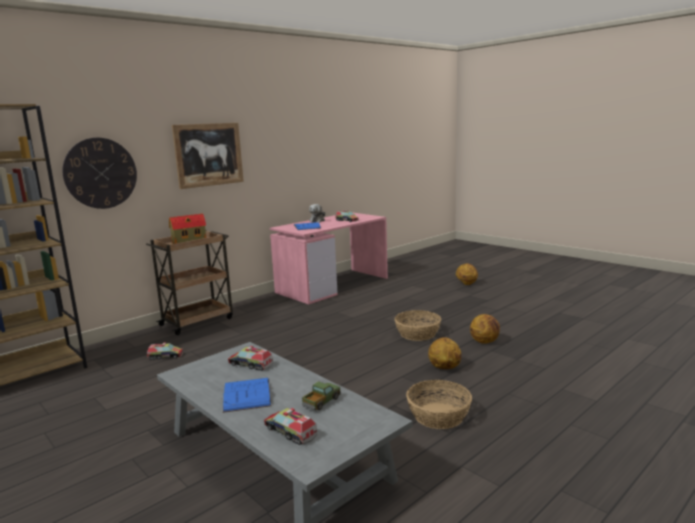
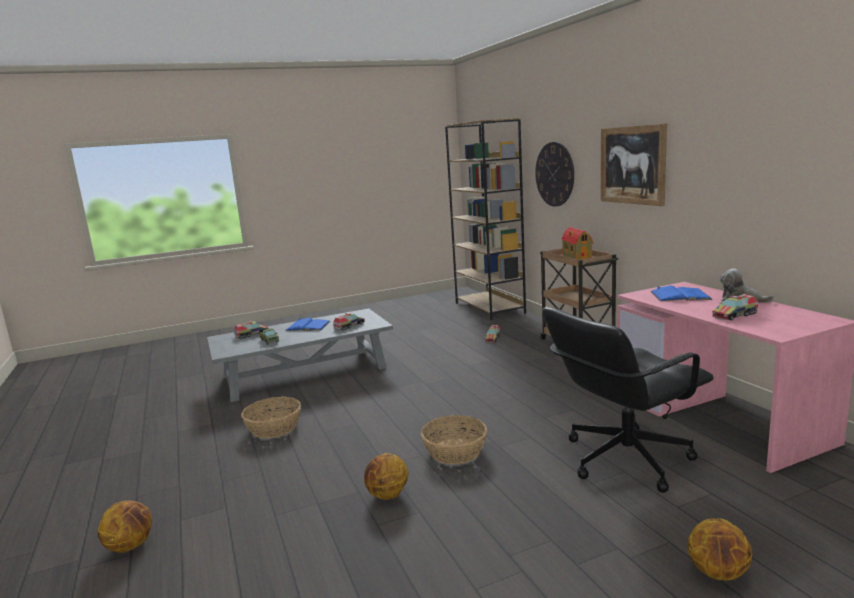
camera: 110 degrees right, 0 degrees up
basketball [428,337,462,369] -> basketball moved to [98,500,152,553]
none -> black office chair [542,307,714,493]

